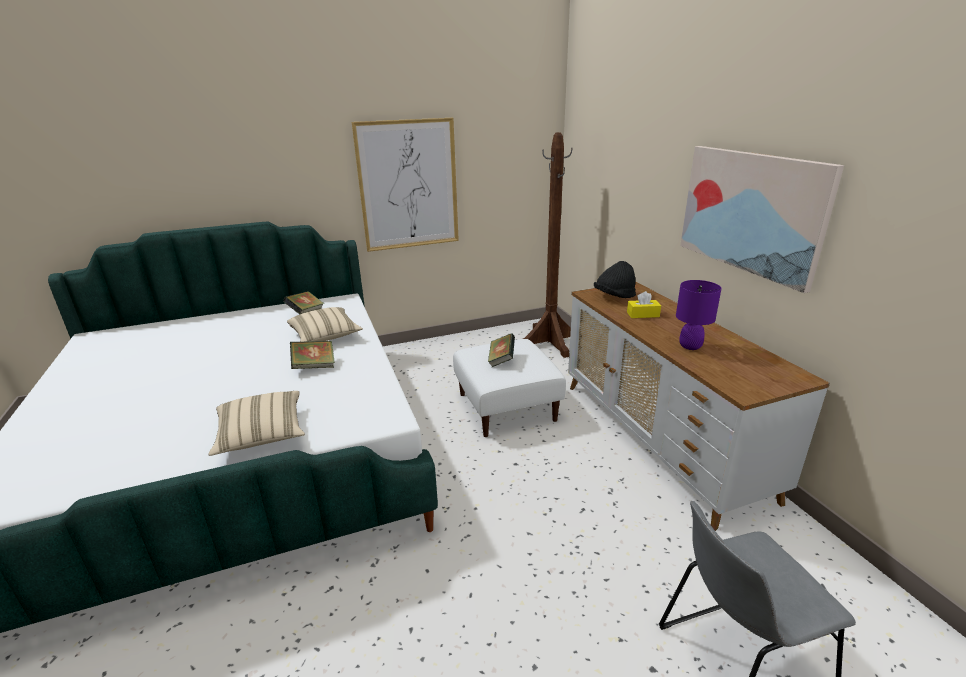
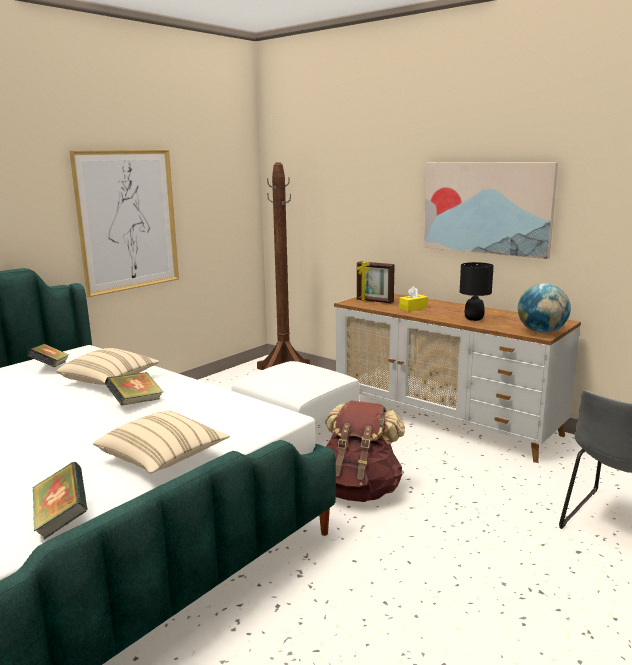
camera: 30 degrees left, 10 degrees down
book [488,333,515,367] -> book moved to [32,462,88,540]
black hat [594,261,636,298] -> picture frame [356,261,395,303]
purple table lamp [676,280,722,350] -> black table lamp [460,262,494,321]
none -> brown backpack [325,400,405,502]
none -> globe [518,283,571,333]

